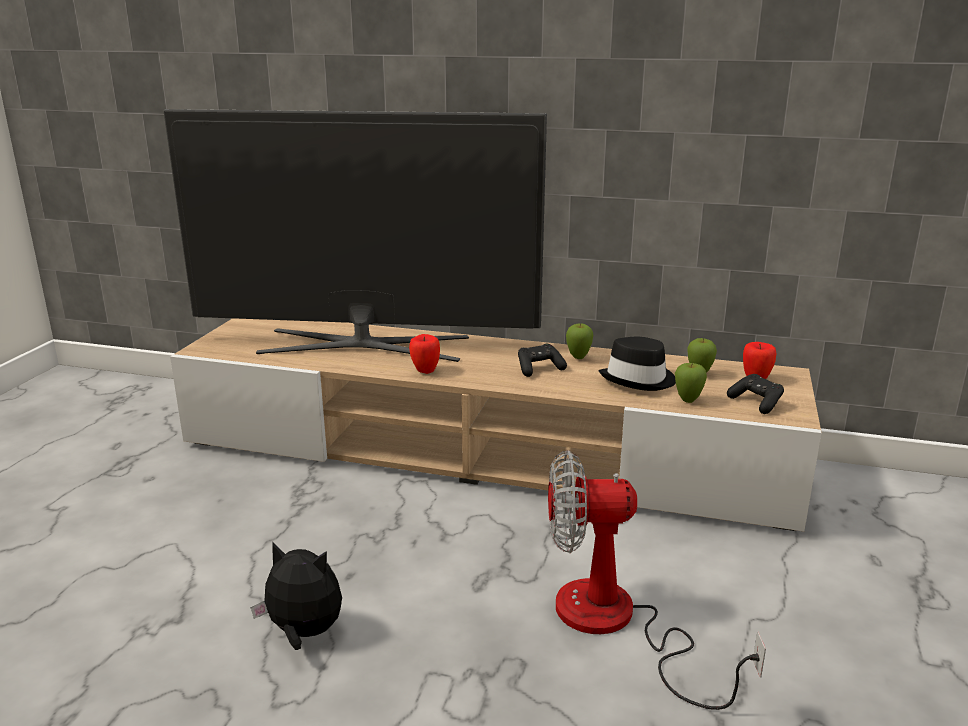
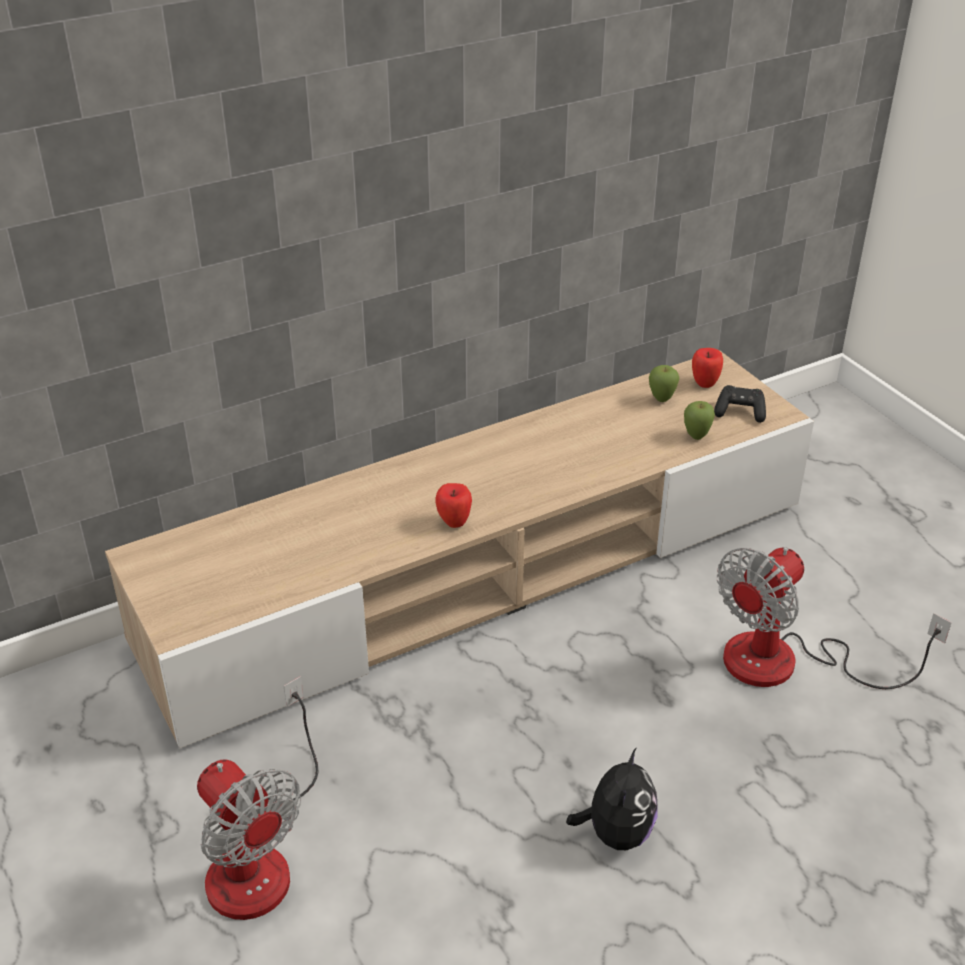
camera: 45 degrees left, 15 degrees up
television [164,109,547,362] -> none
plush toy [251,541,342,650] -> plush toy turned 135 degrees clockwise [566,747,657,850]
black game controller [518,344,567,377] -> none
apple [566,323,593,359] -> none
black hat [598,337,676,391] -> none
none -> fan [197,676,318,920]

